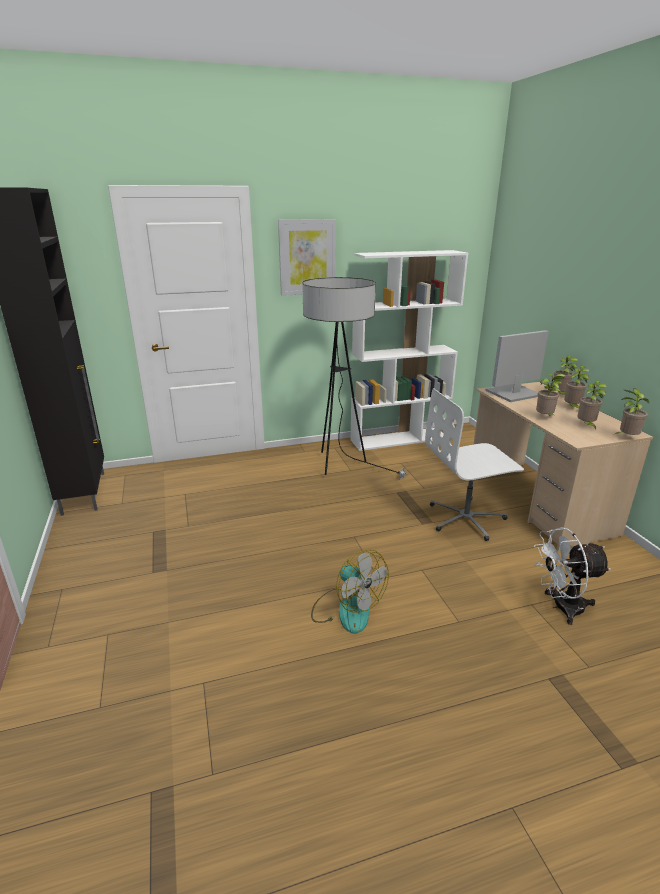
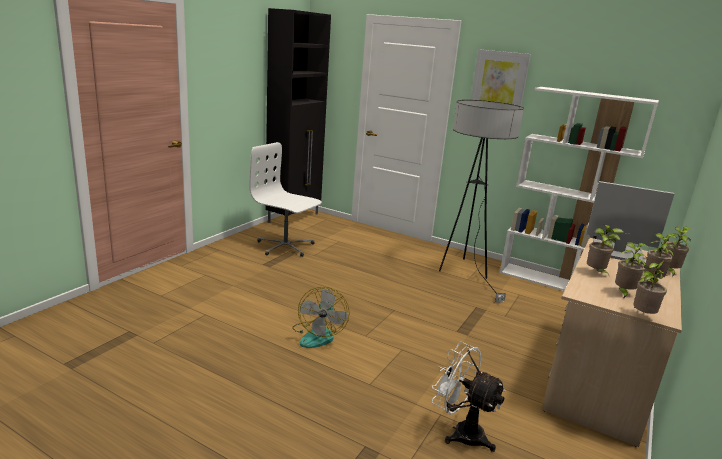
camera: 45 degrees right, 5 degrees down
white office chair [425,388,524,541] -> white office chair moved to [249,142,322,257]

